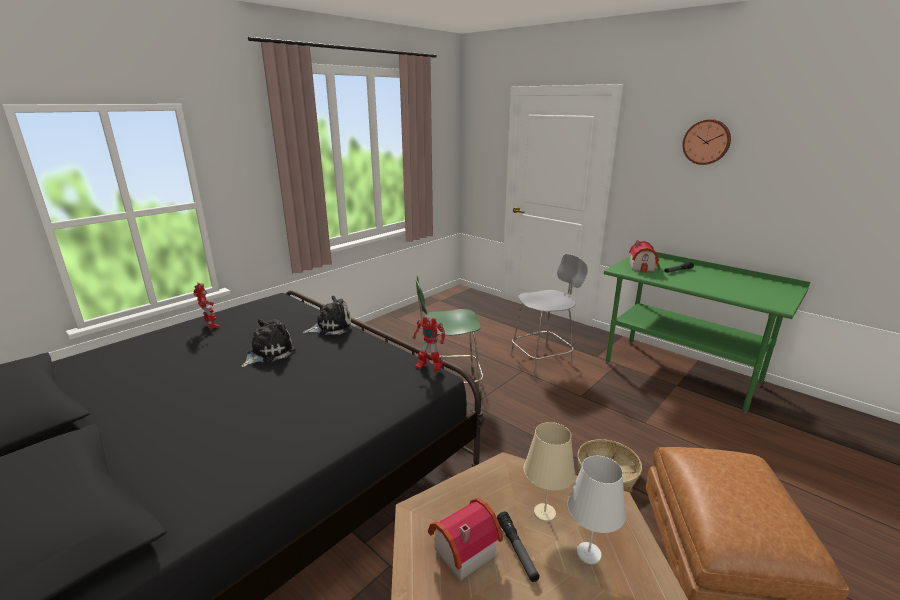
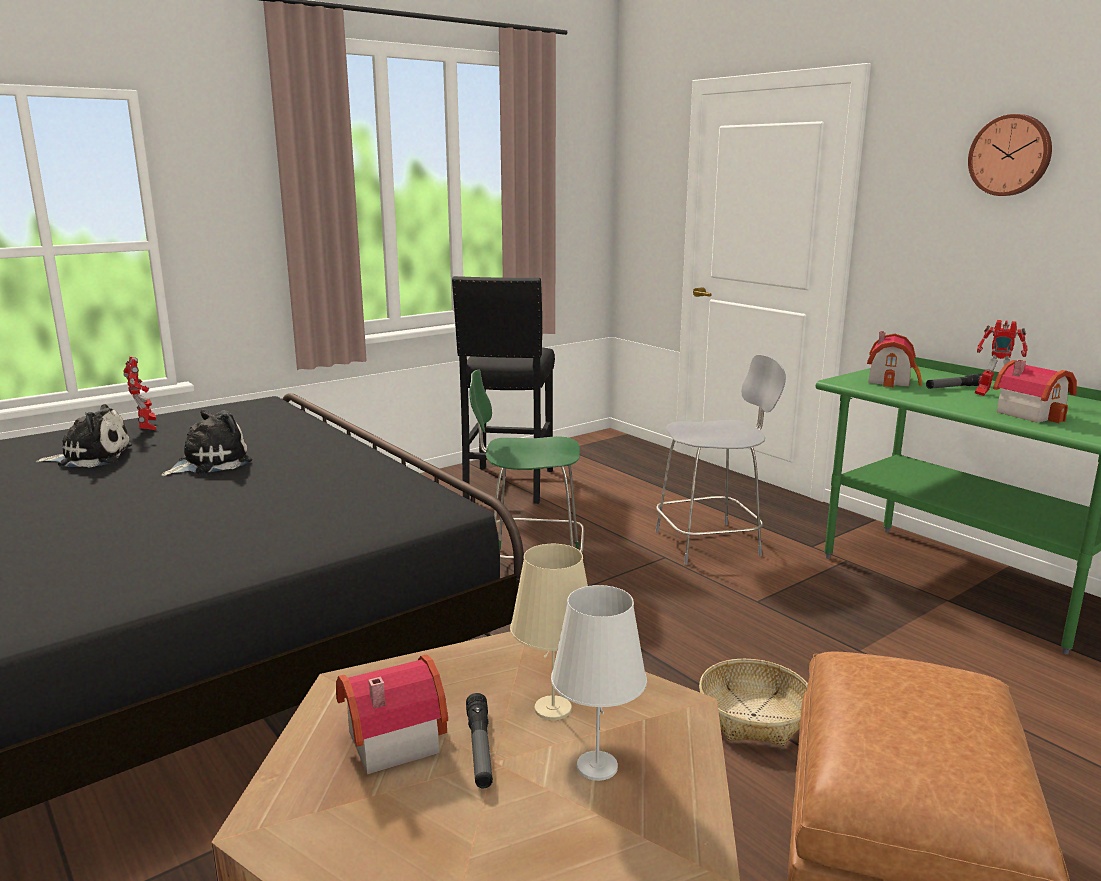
camera: 10 degrees right, 5 degrees down
plush toy [303,296,352,335] -> plush toy moved to [36,404,132,468]
toy robot [413,316,445,371] -> toy robot moved to [975,320,1028,396]
none -> black stool [452,276,555,504]
none -> toy house [993,360,1077,423]

